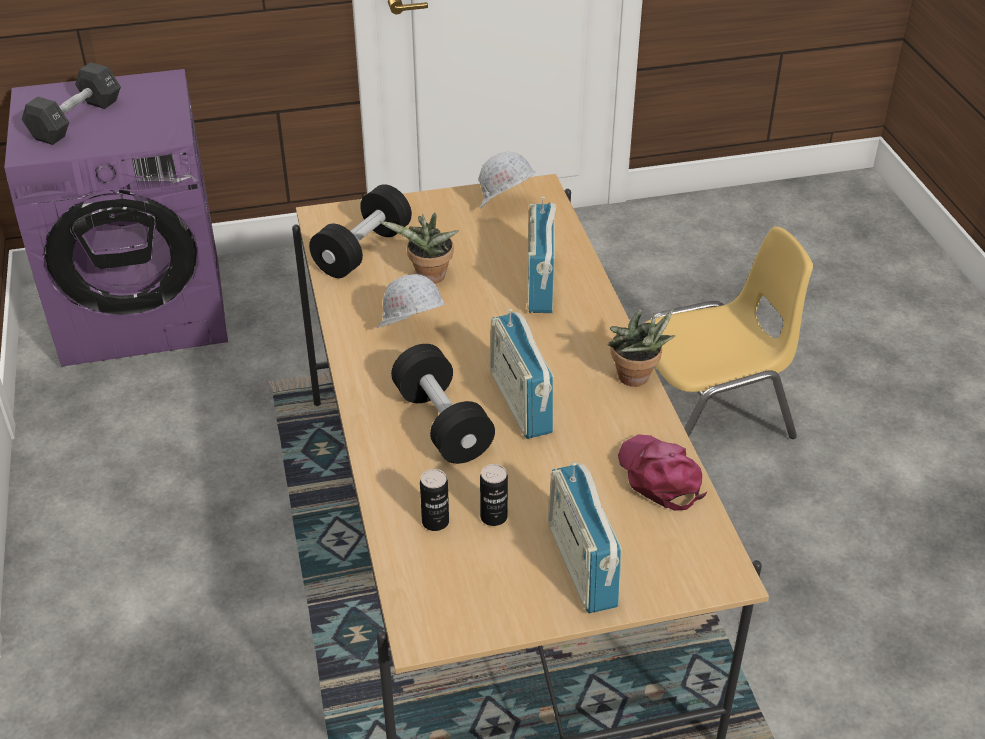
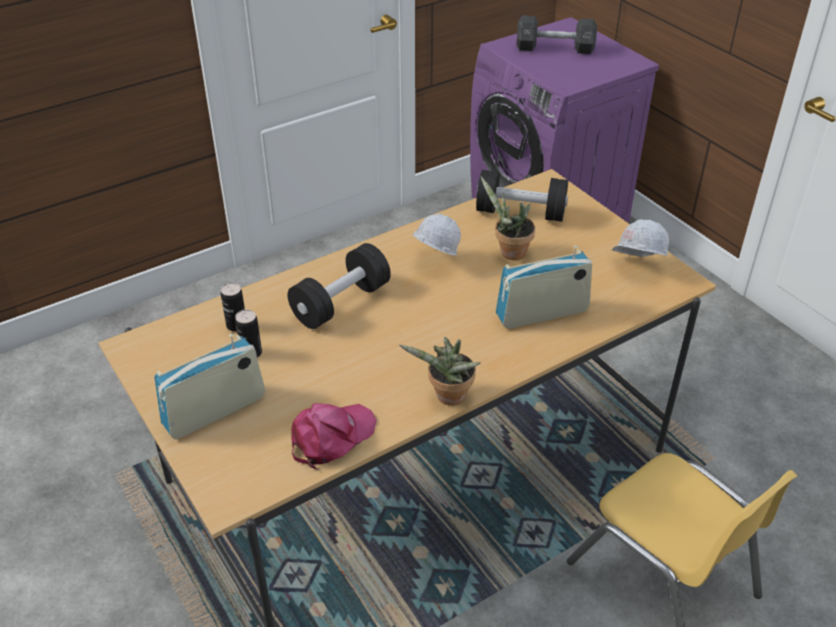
camera: 70 degrees right, 0 degrees up
radio [490,308,554,439] -> none

